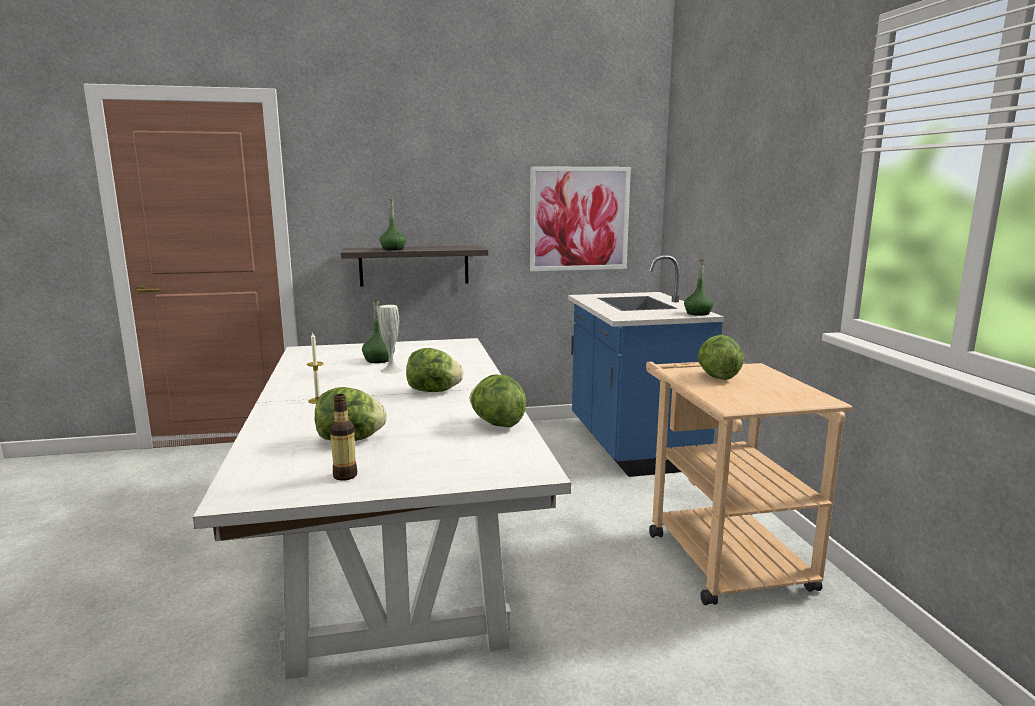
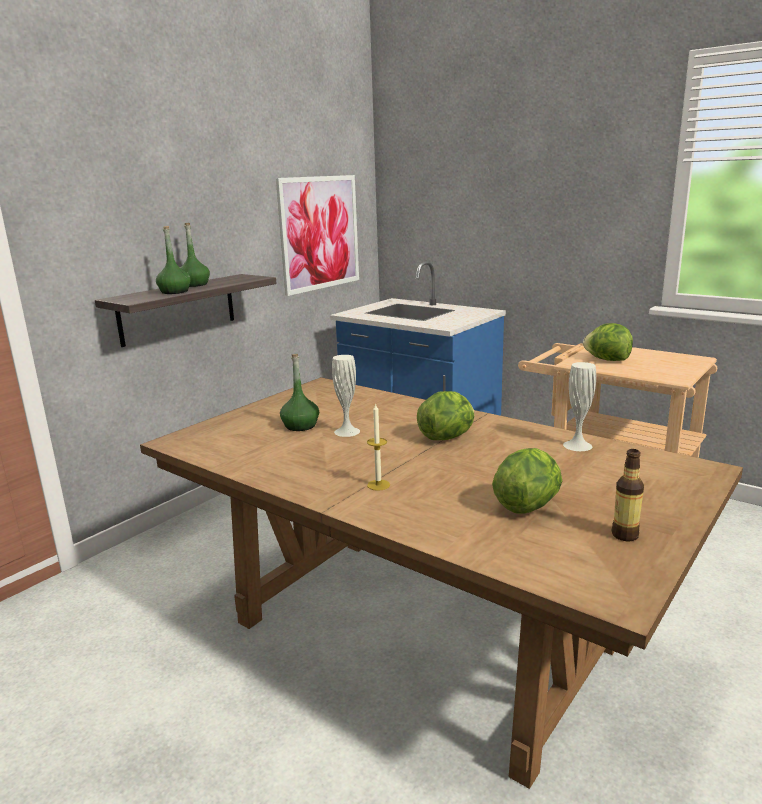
camera: 40 degrees left, 5 degrees up
white dining table [193,338,571,679] -> brown dining table [140,377,743,789]
lettuce [470,374,526,427] -> white vase [563,362,596,451]
green bottle [684,260,713,316] -> green bottle moved to [180,223,210,287]

